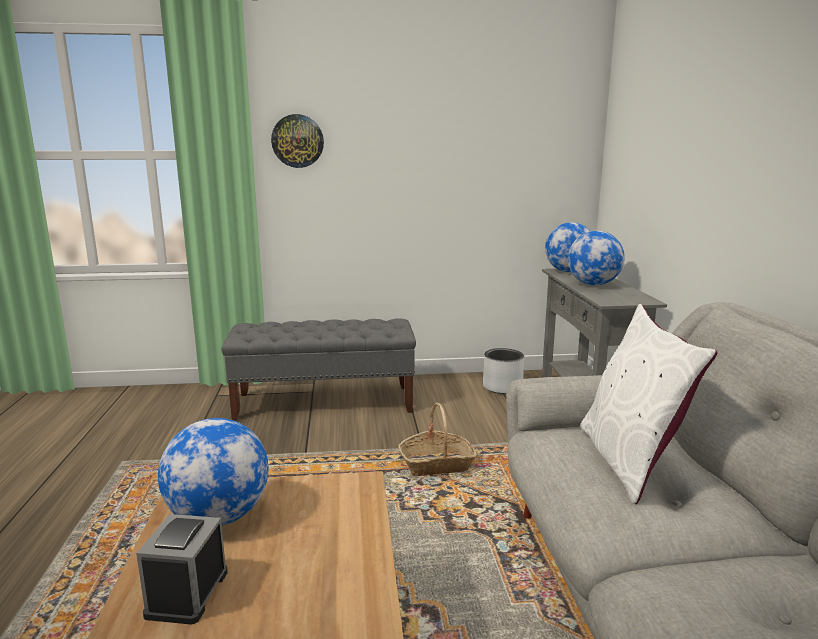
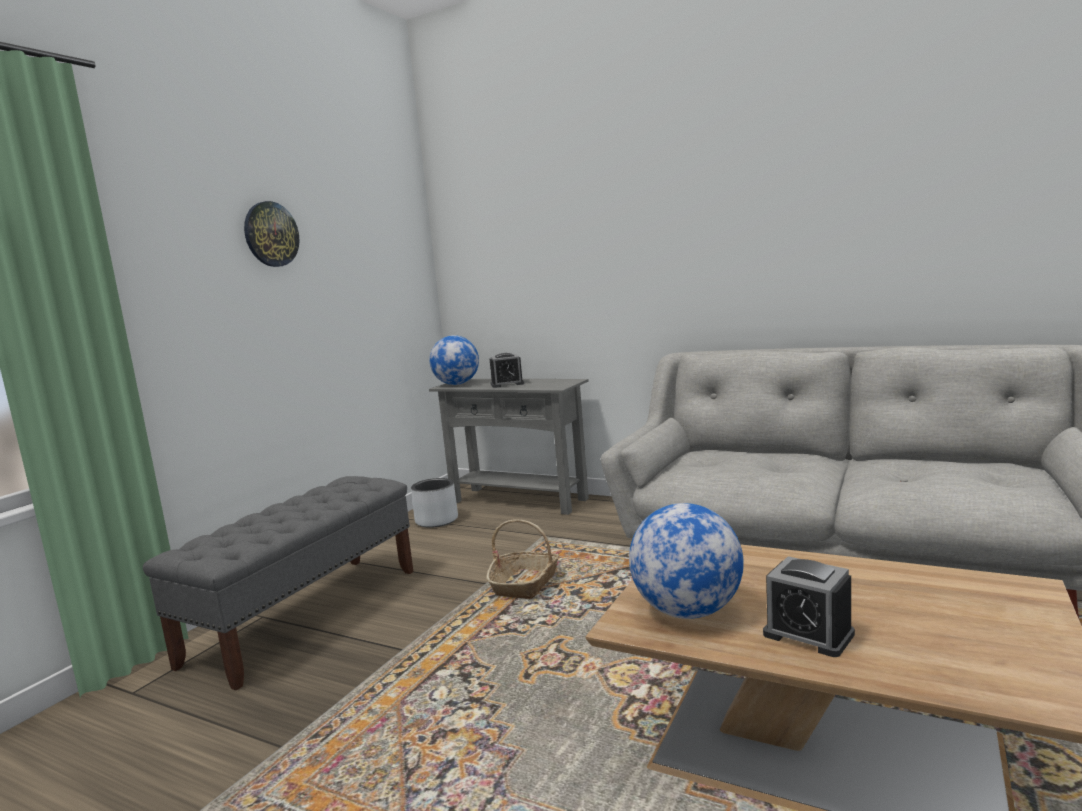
camera: 55 degrees left, 5 degrees down
wall clock [271,114,324,168] -> wall clock moved to [244,201,300,267]
globe [568,231,625,286] -> alarm clock [489,353,524,388]
white pillow [580,304,718,504] -> none

